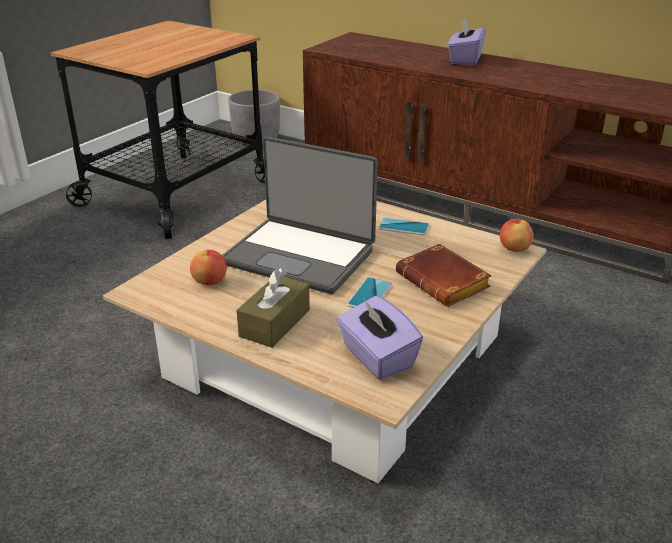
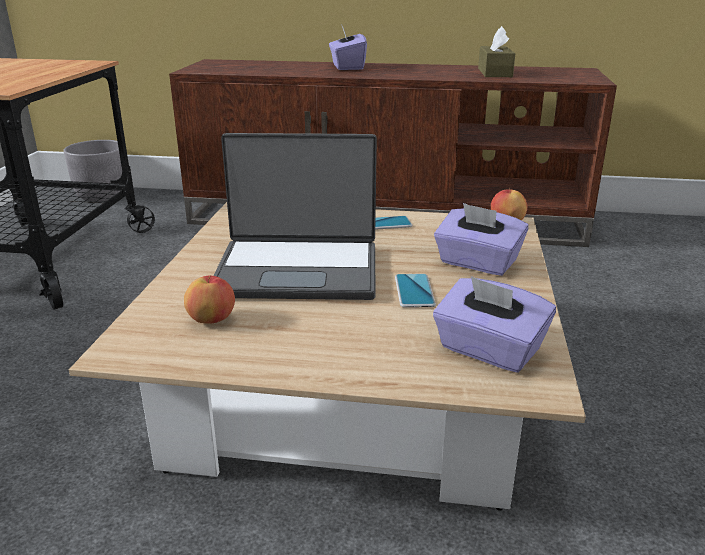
camera: 25 degrees left, 5 degrees down
brown tissue box [237,268,310,348] -> brown tissue box moved to [478,26,515,77]
brown book [396,244,492,307] -> purple tissue box [434,203,528,276]

